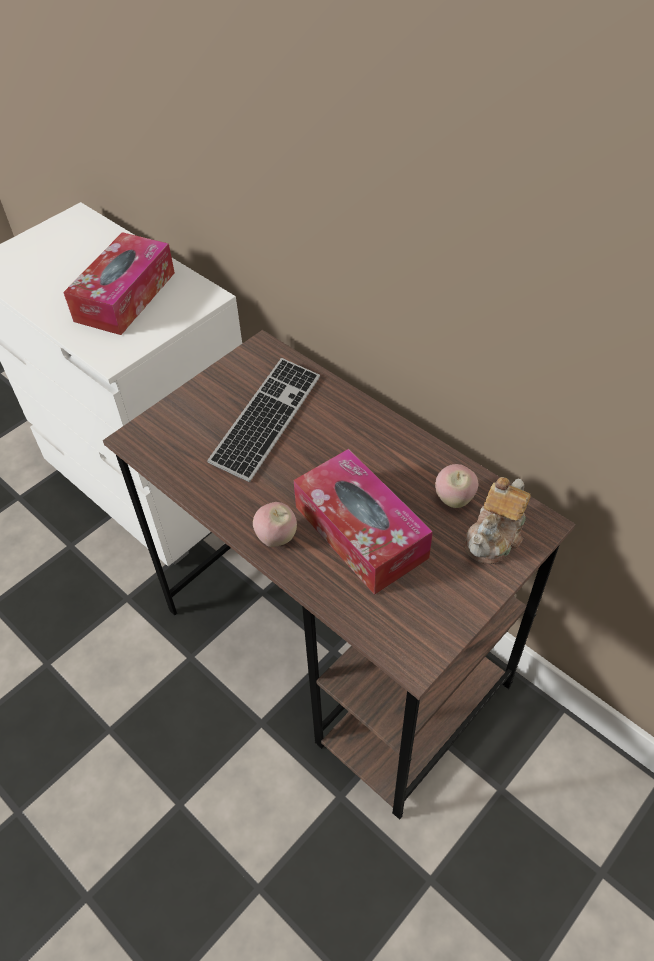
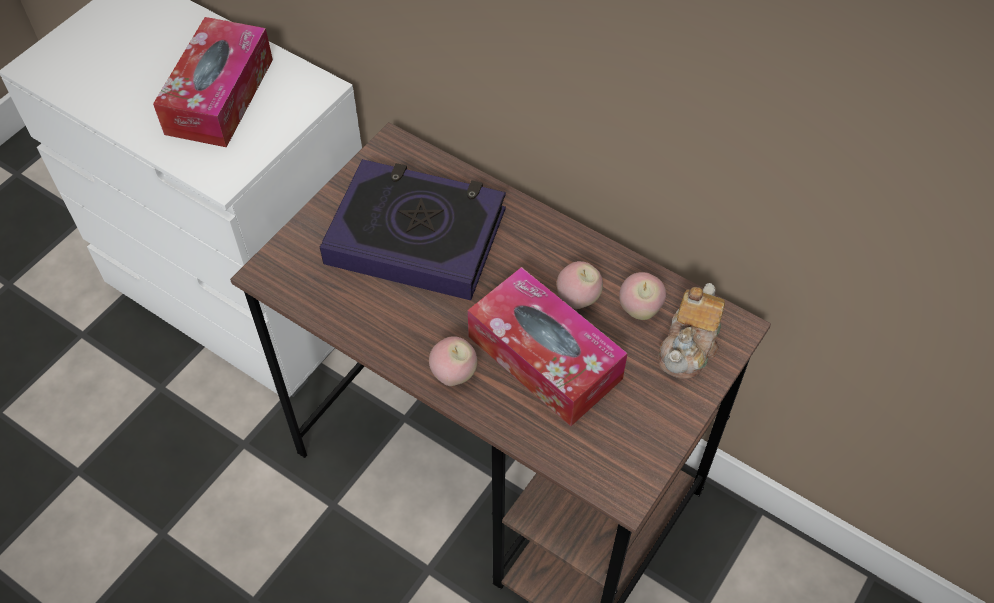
camera: 10 degrees left, 5 degrees up
keyboard [207,358,320,482] -> book [320,159,506,300]
none -> apple [557,261,603,309]

